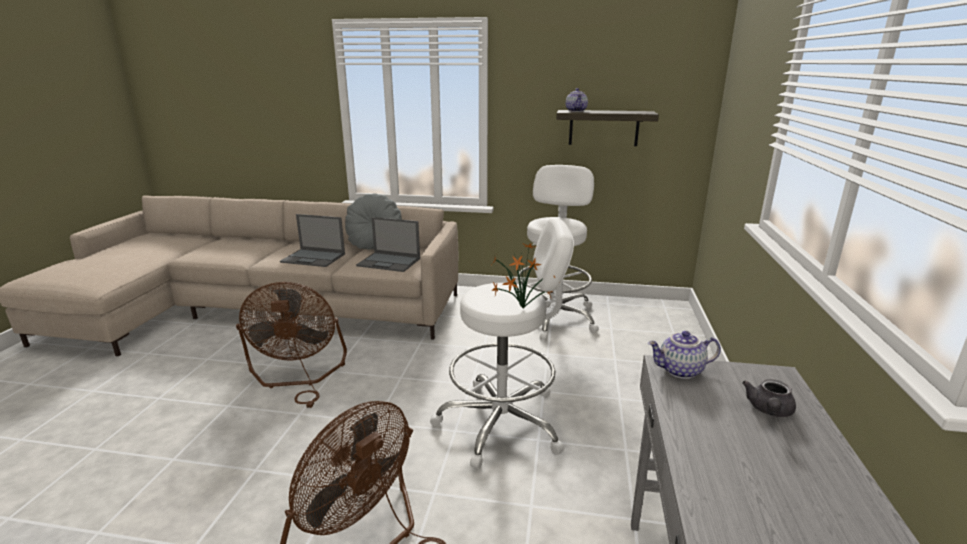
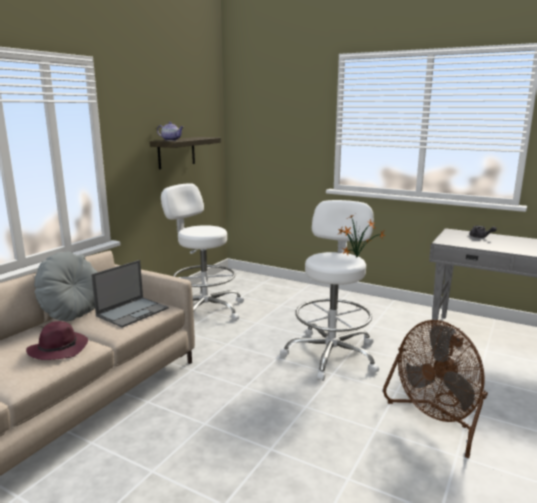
camera: 70 degrees left, 5 degrees down
brown fan [236,282,347,408] -> none
laptop [280,214,345,267] -> purple hat [26,321,88,360]
teapot [648,331,721,379] -> none

